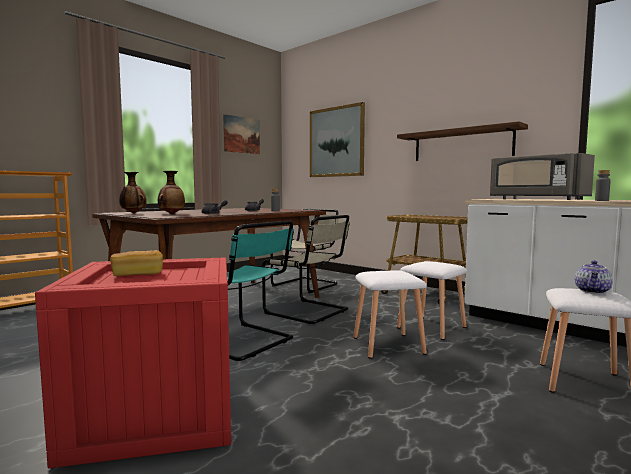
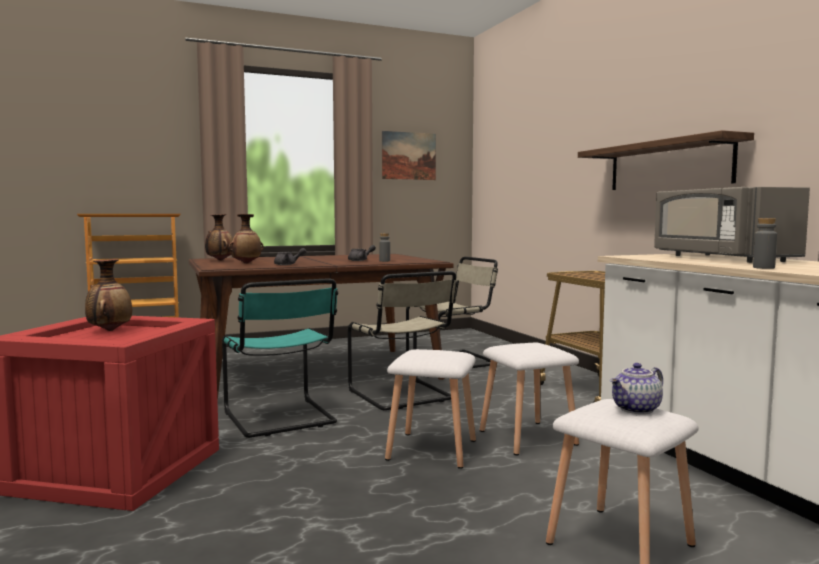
camera: 25 degrees right, 0 degrees up
bread [110,250,163,276] -> vase [85,259,132,331]
picture [310,102,365,177] -> none

